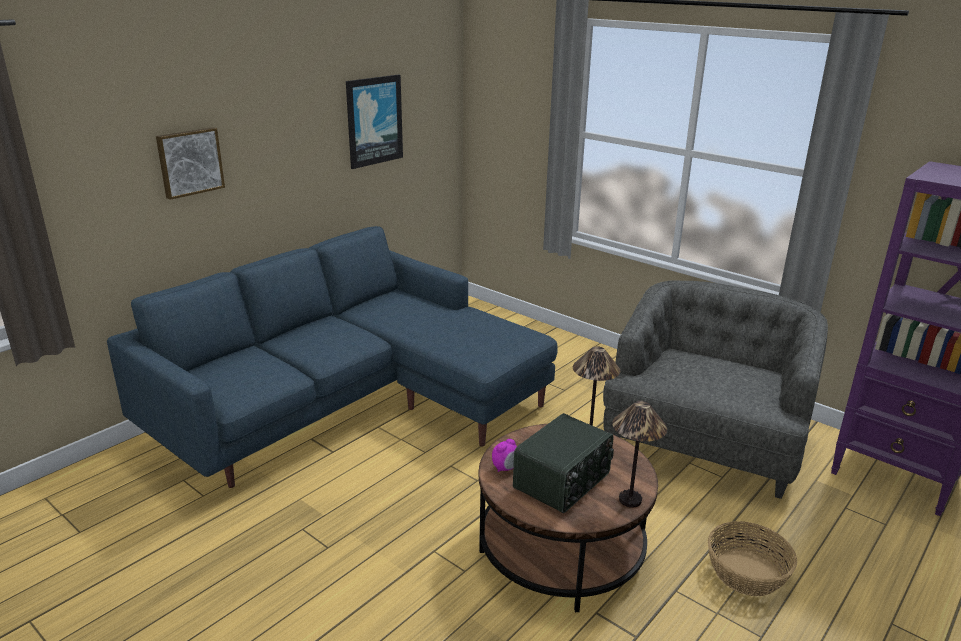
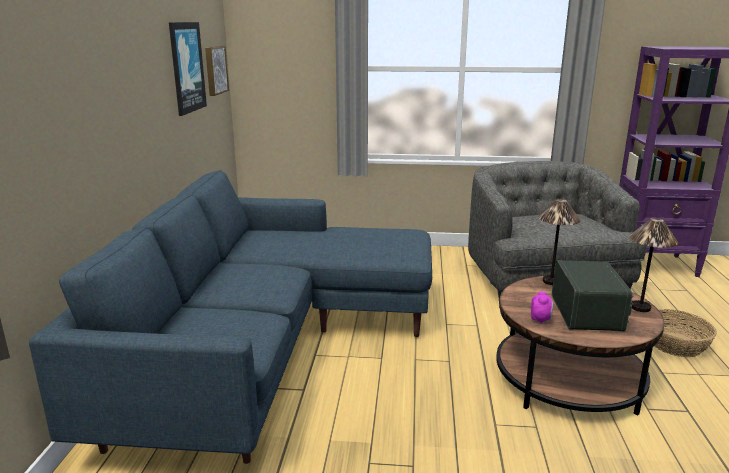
camera: 35 degrees left, 5 degrees down
picture [156,127,225,200] -> picture moved to [205,46,229,96]

